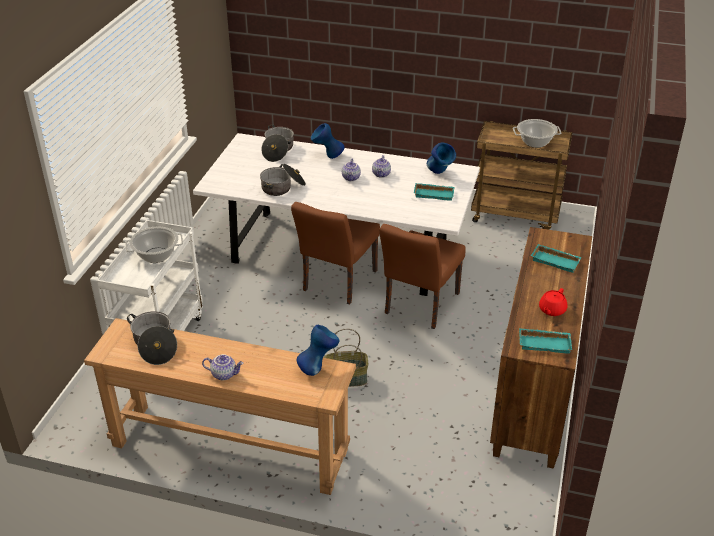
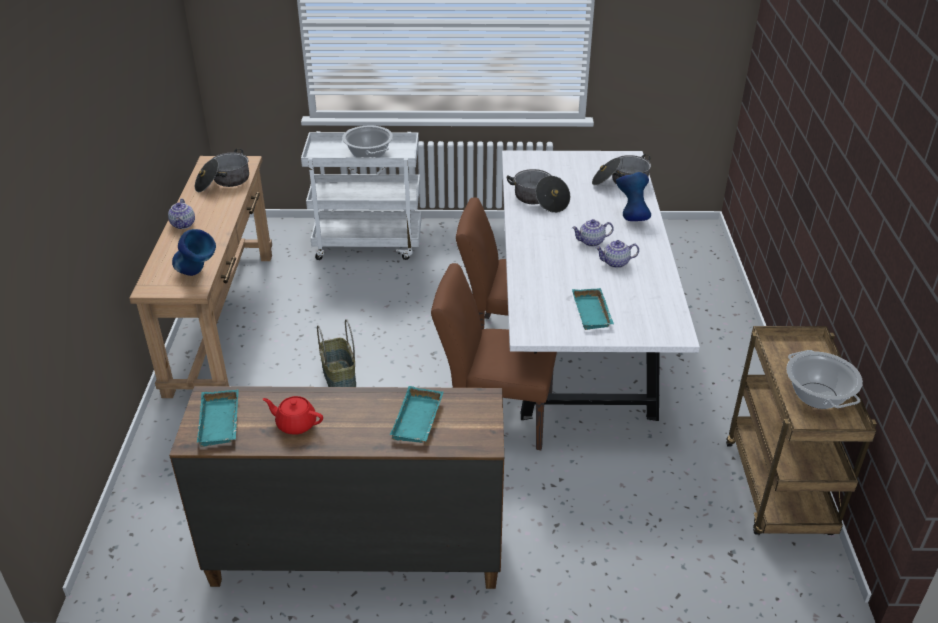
camera: 75 degrees right, 0 degrees up
blue vase [427,143,456,174] -> none

